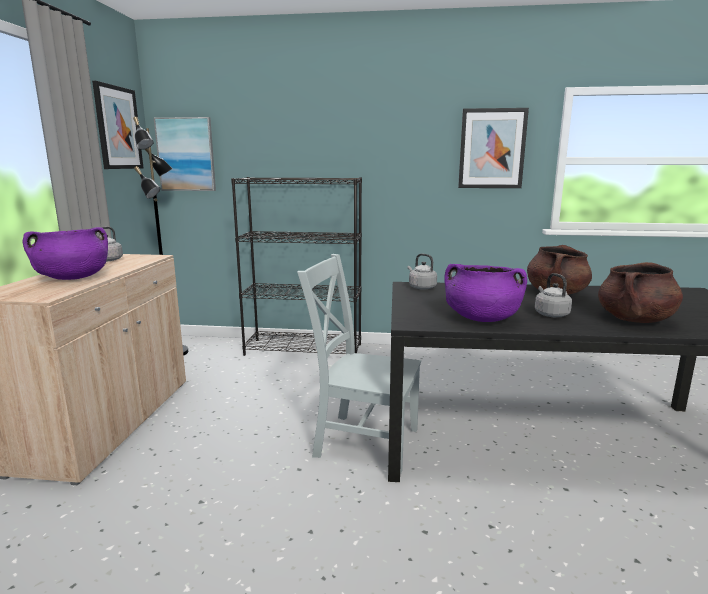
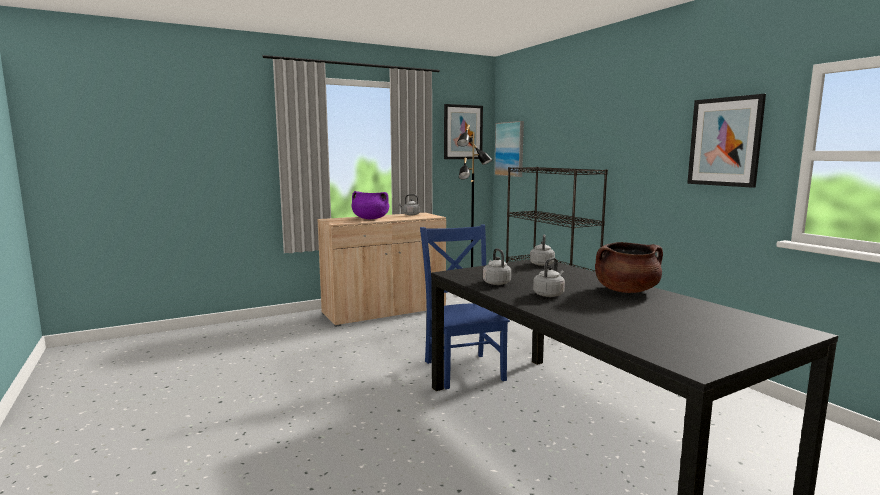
camera: 55 degrees right, 5 degrees down
grey chair [297,254,421,474] -> blue chair [420,225,510,389]
purple cooking pot [444,264,527,322] -> grey kettle [483,248,511,285]
brown cooking pot [598,262,683,323] -> none

